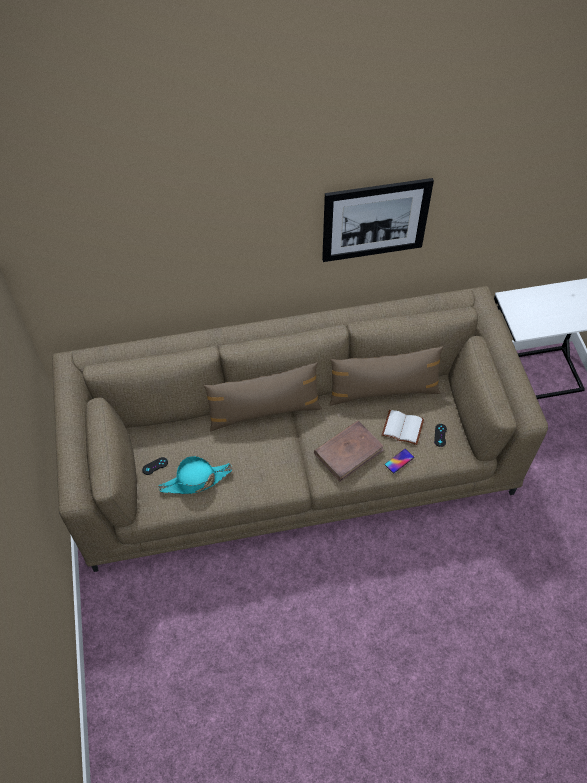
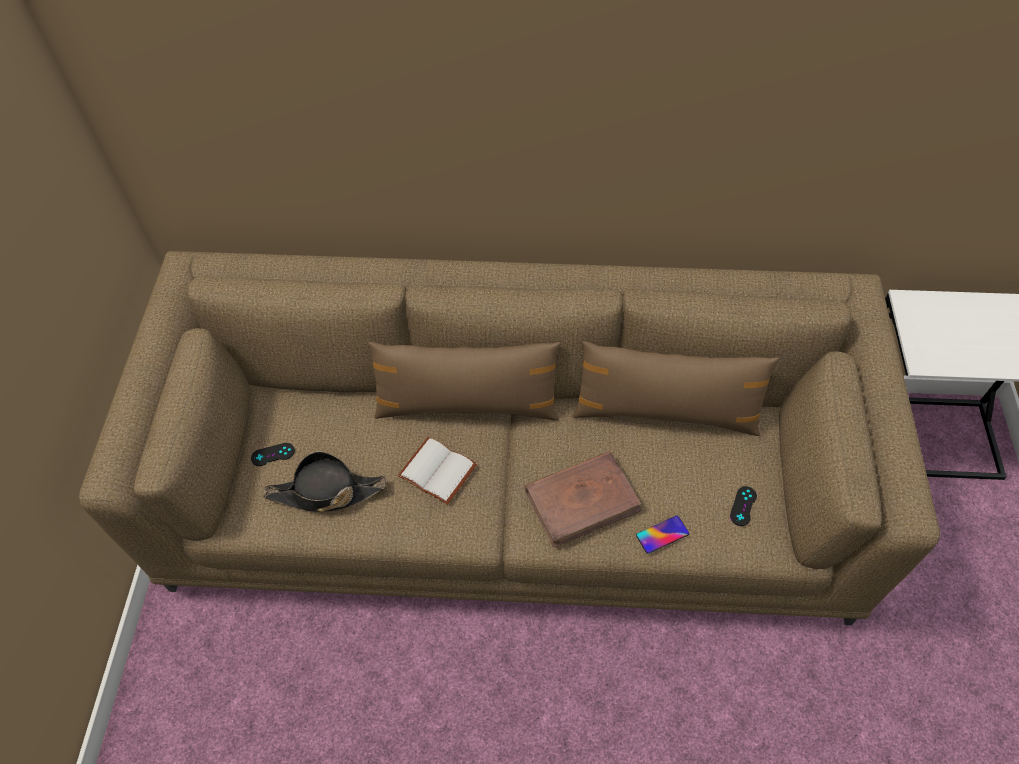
camera: 15 degrees right, 0 degrees up
turquoise hat [158,456,232,494] -> black hat [264,451,386,512]
picture [322,178,434,262] -> none
white book [382,410,424,445] -> white book moved to [398,437,477,505]

